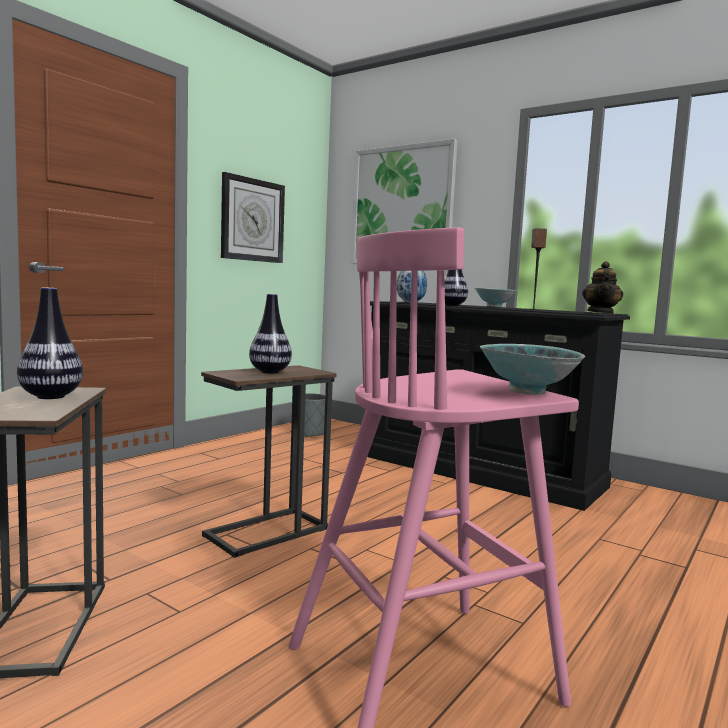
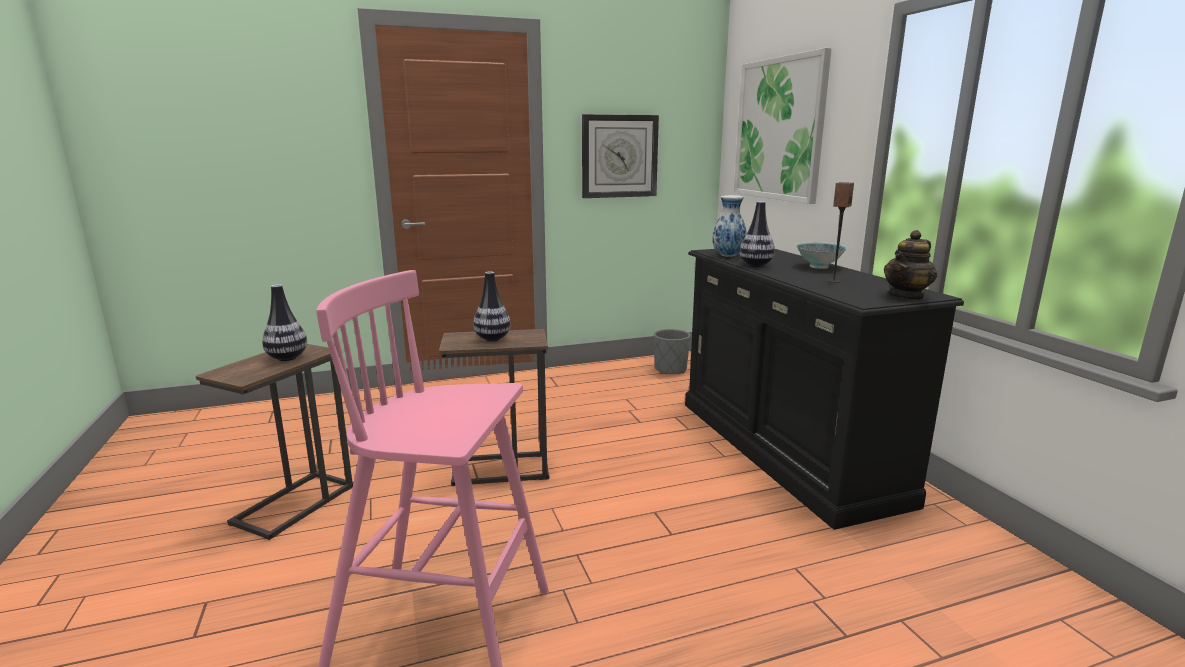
camera: 35 degrees right, 10 degrees up
bowl [480,344,585,395] -> none

